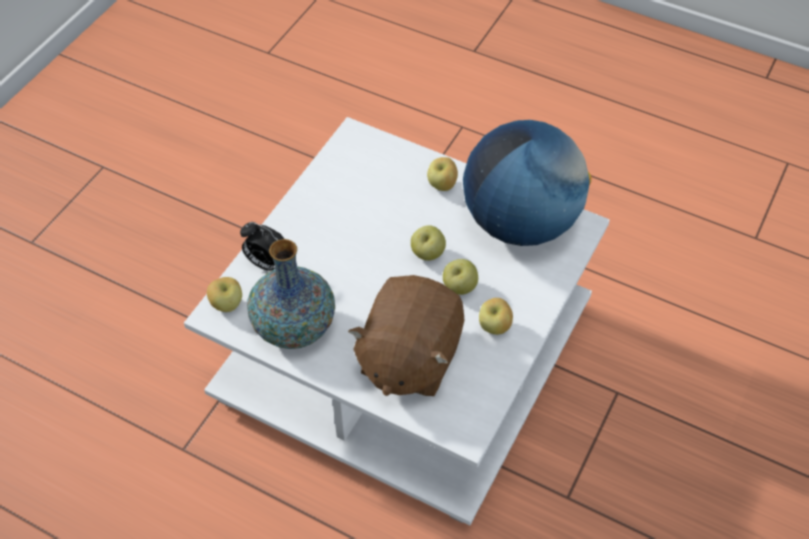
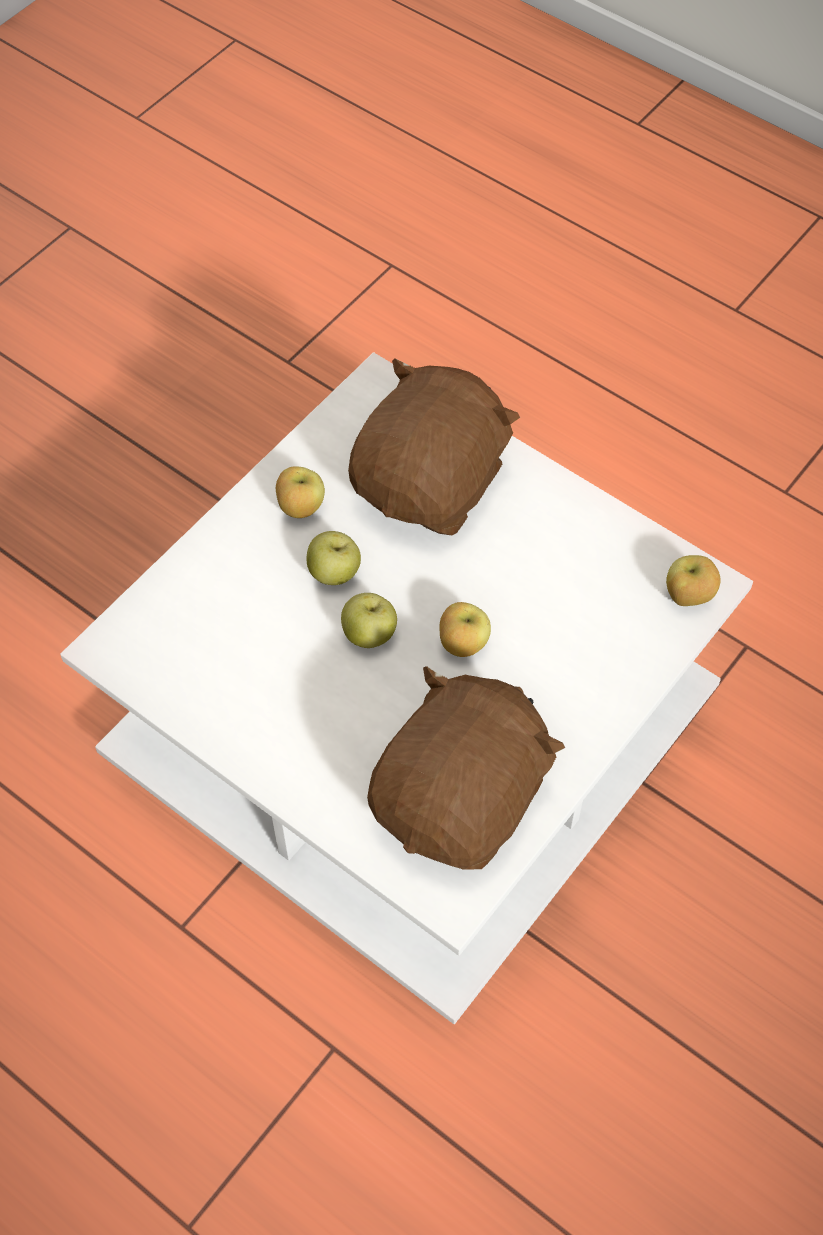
camera: 170 degrees left, 5 degrees up
alarm clock [240,222,284,271] -> none
vase [247,239,335,349] -> none
apple [427,157,458,191] -> apple moved to [439,602,491,657]
globe [463,120,592,246] -> none
none -> brown plush toy [367,666,565,870]

